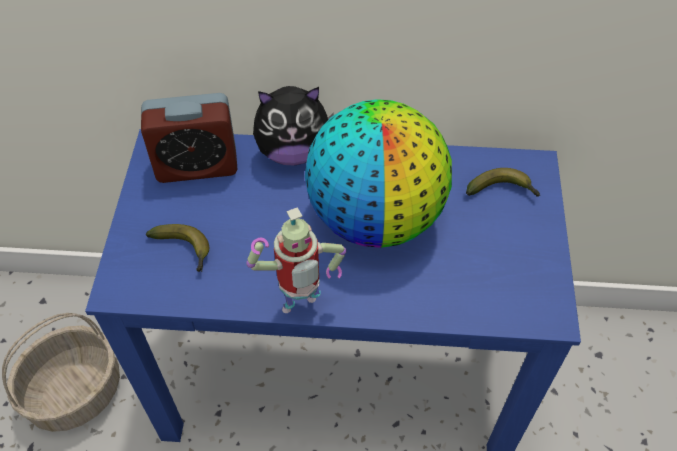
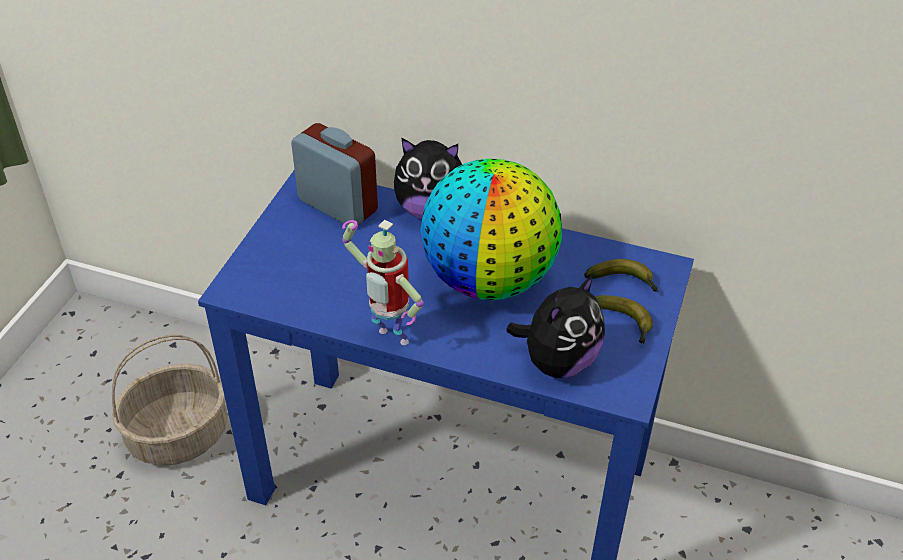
camera: 15 degrees right, 10 degrees down
alarm clock [141,93,238,183] -> alarm clock turned 150 degrees counterclockwise [291,123,378,226]
banana [146,224,209,272] -> banana moved to [595,295,653,344]
toy robot [246,207,346,313] -> toy robot turned 45 degrees clockwise [342,220,424,345]
none -> plush toy [506,274,605,378]

